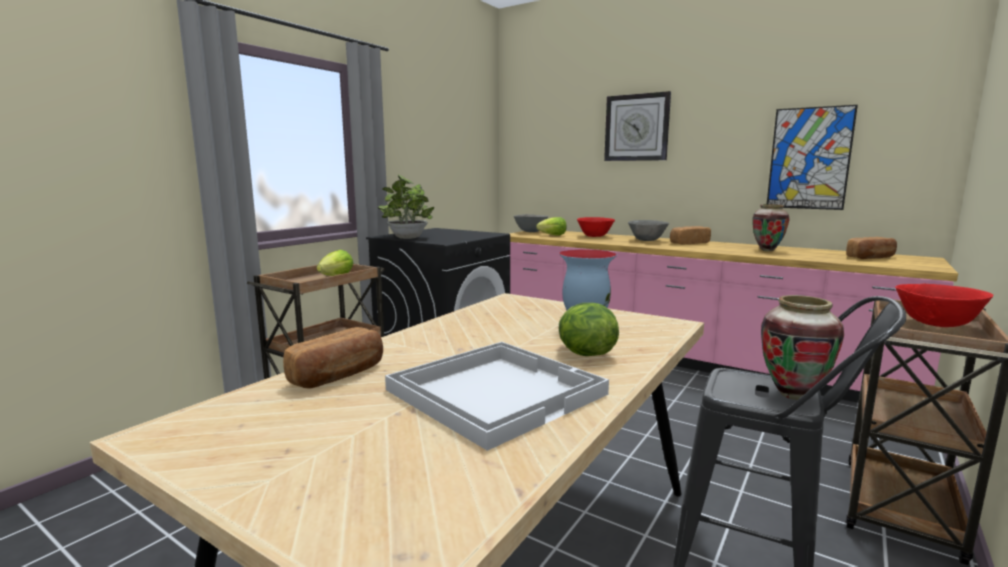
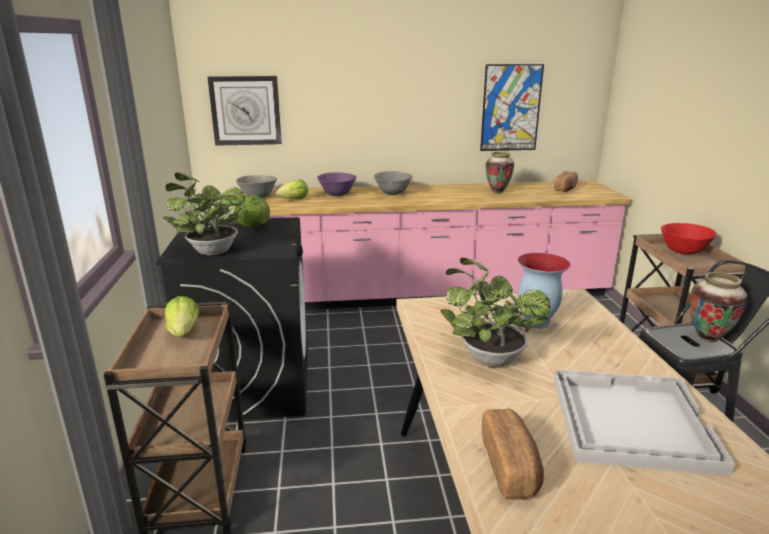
camera: 40 degrees left, 10 degrees up
lettuce [559,303,619,356] -> lettuce moved to [230,195,270,228]
red bowl [577,217,615,237] -> purple bowl [317,172,357,196]
wall clock [604,91,671,161] -> wall clock moved to [208,76,282,146]
bread [670,226,711,245] -> none
none -> potted plant [440,258,551,367]

